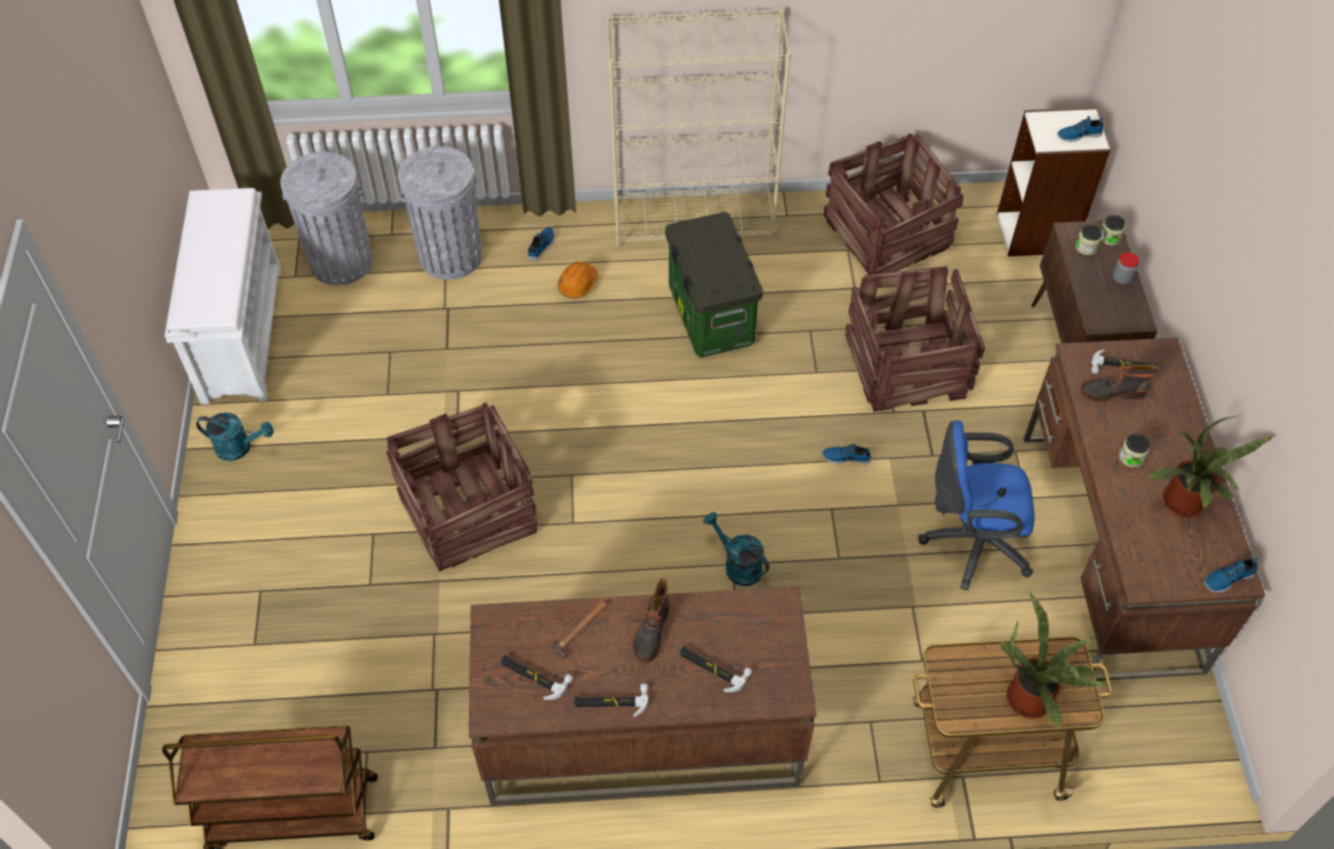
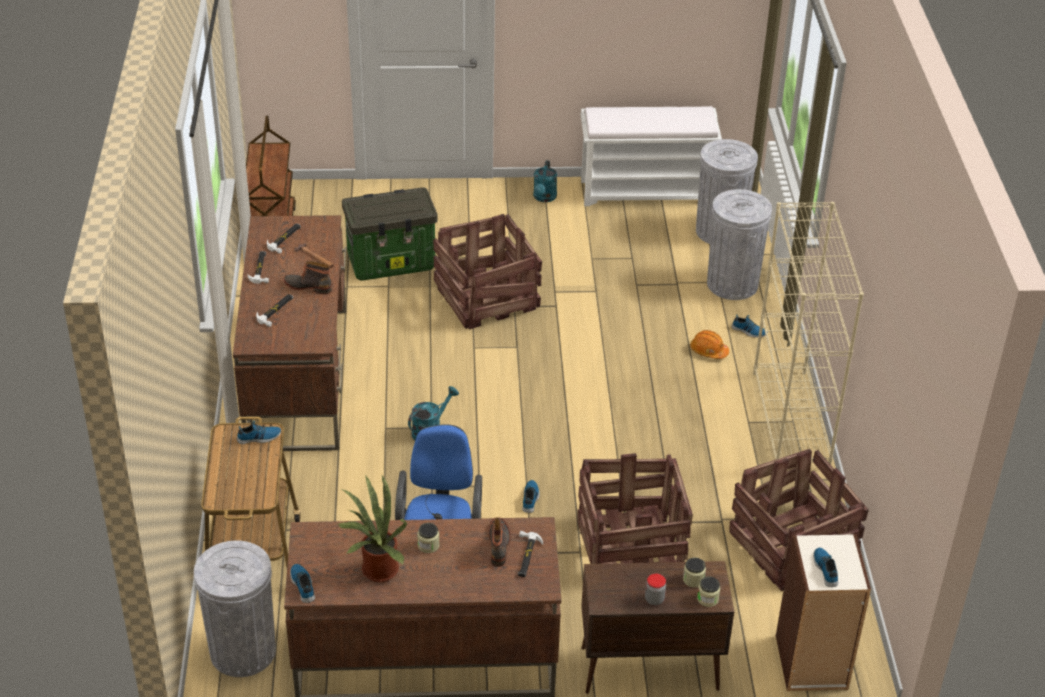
camera: 90 degrees right, 15 degrees down
storage box [665,212,763,358] -> storage box moved to [342,187,438,280]
potted plant [999,593,1108,730] -> none
none -> grey trash can [194,541,276,677]
none -> shoe [237,421,281,444]

